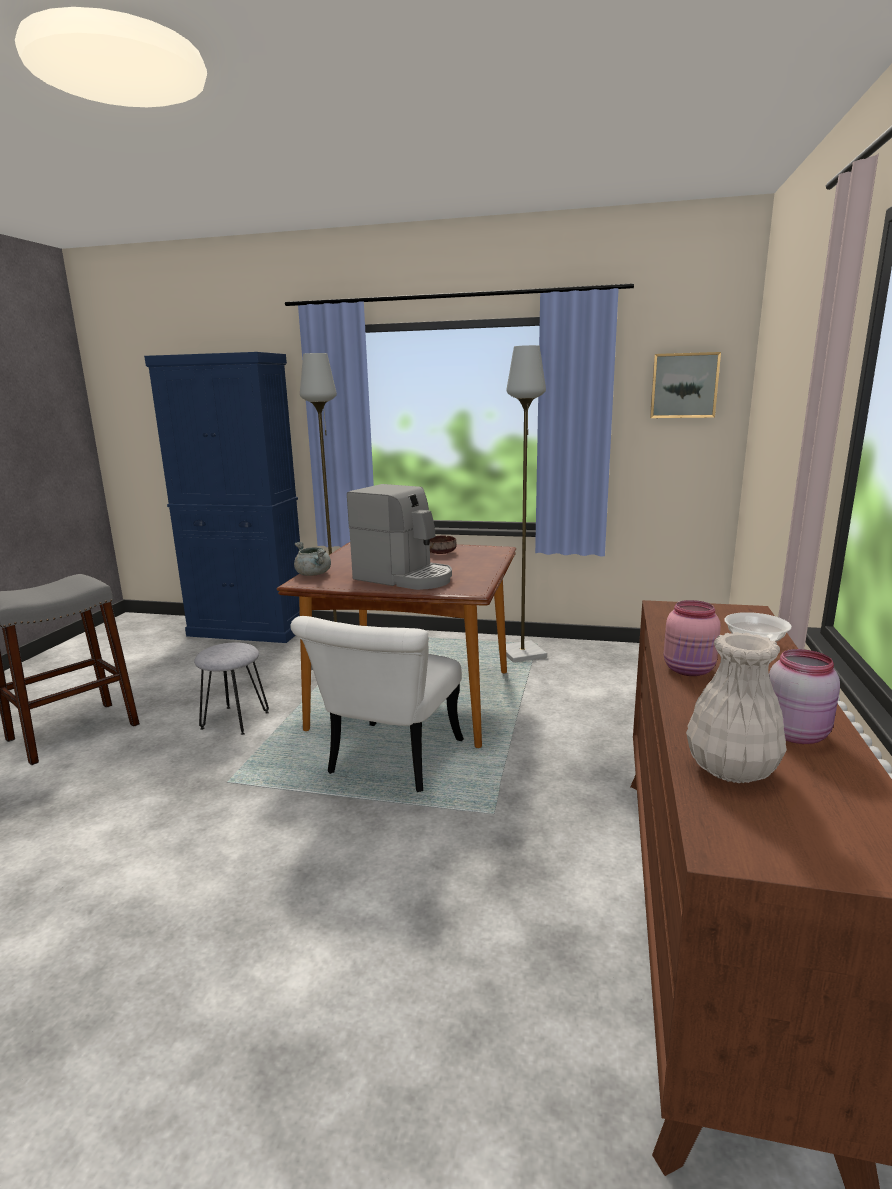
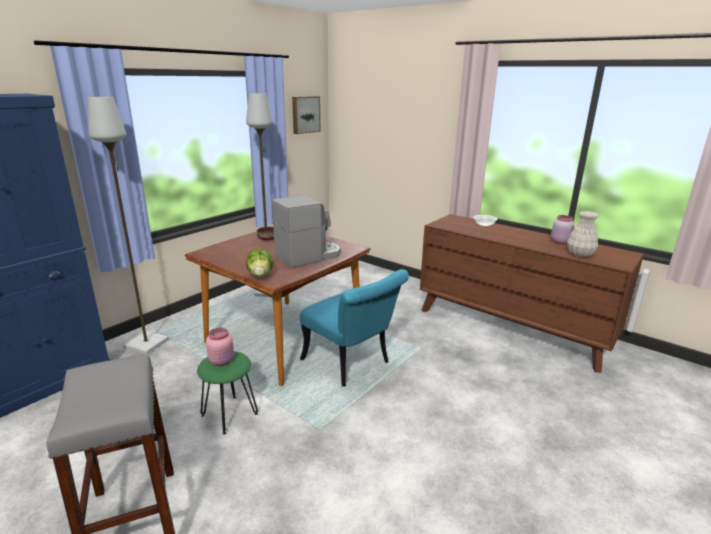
camera: 65 degrees left, 5 degrees up
grey stool [194,642,269,735] -> green stool [197,351,258,435]
white chair [290,616,464,792] -> turquoise chair [300,269,409,387]
grey cooking pot [294,541,331,576] -> lettuce [246,248,273,277]
pink jar [664,600,721,676] -> pink jar moved to [206,328,234,366]

